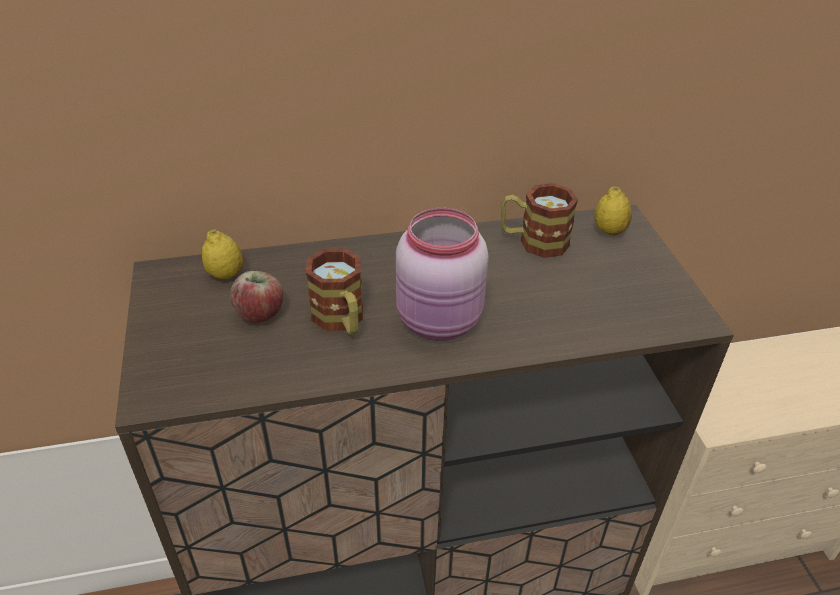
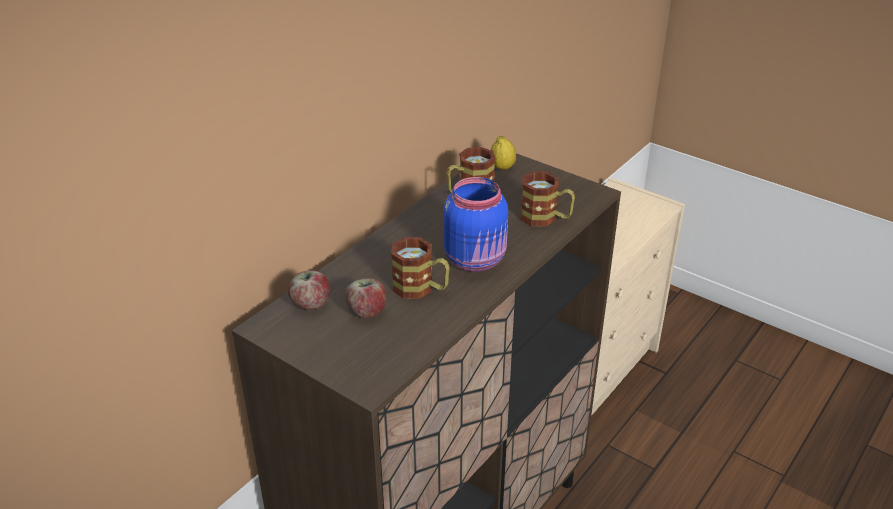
camera: 40 degrees left, 5 degrees down
lemon [202,229,243,279] -> apple [288,270,330,310]
pink jar [396,208,489,341] -> blue jar [444,177,508,272]
none -> mug [520,171,575,227]

